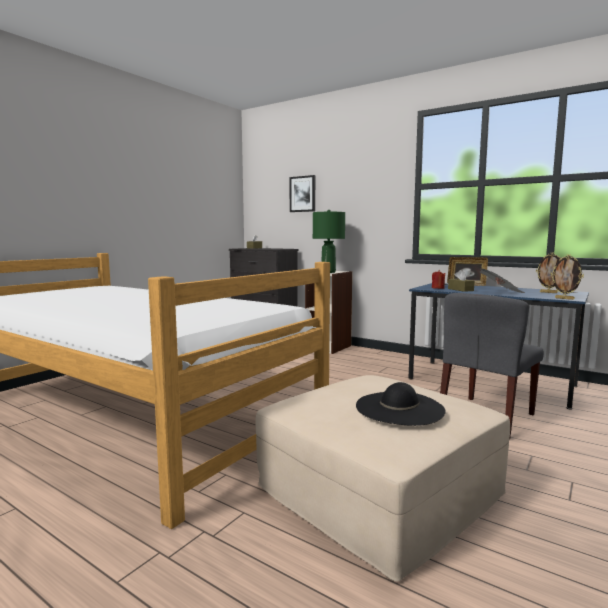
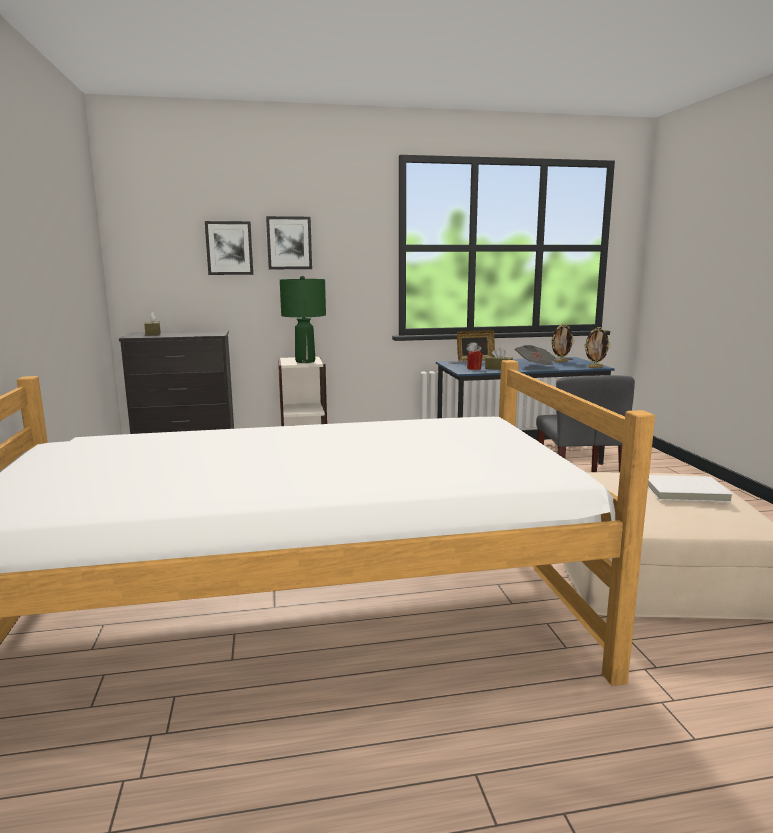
camera: 45 degrees left, 5 degrees up
black hat [356,382,446,426] -> white book [648,475,733,502]
none -> picture [266,216,312,269]

